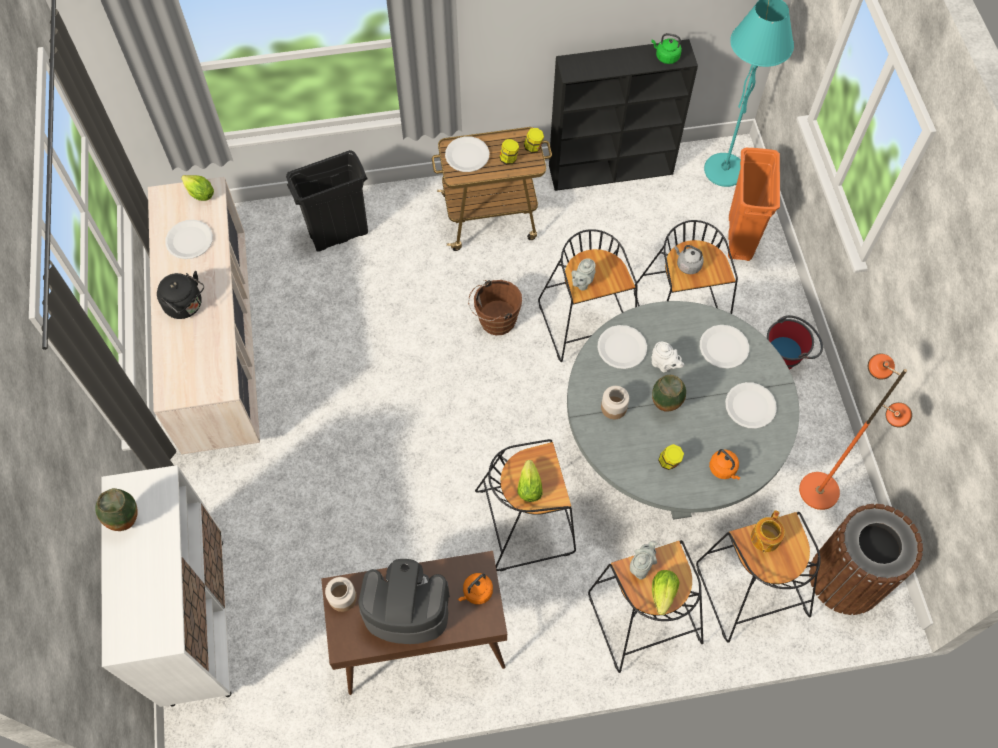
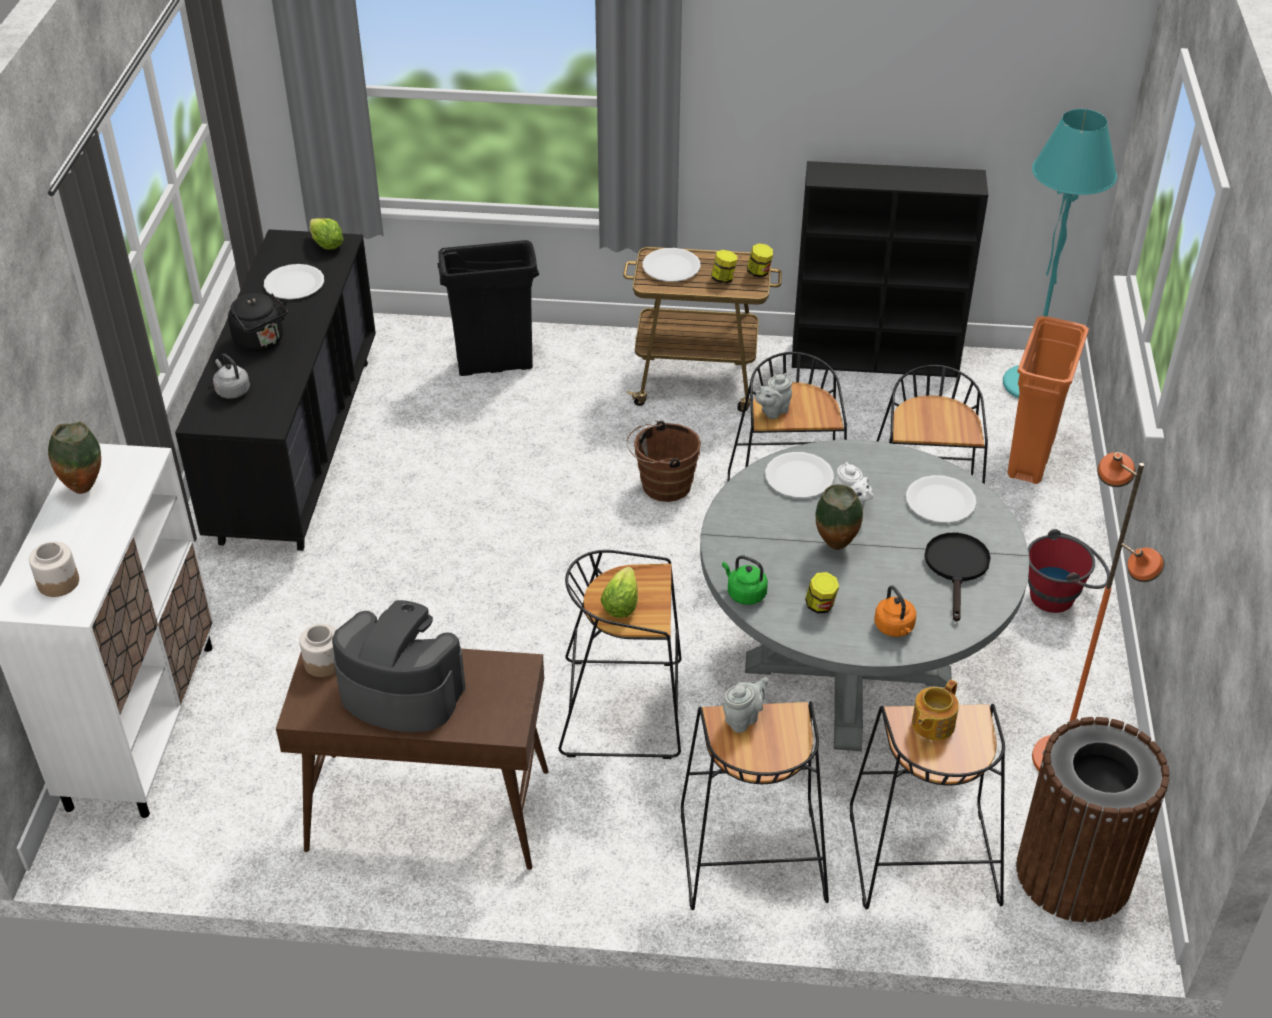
camera: 15 degrees right, 20 degrees down
beige dresser [148,177,260,454] -> black dresser [175,229,376,551]
orange kettle [458,573,493,604] -> none
jar [601,386,629,419] -> jar moved to [29,542,79,597]
green kettle [651,33,682,64] -> green kettle moved to [722,555,768,605]
lettuce [652,570,679,615] -> none
grey kettle [674,245,704,274] -> grey kettle moved to [213,354,250,399]
white plate [725,382,777,429] -> black frying pan [925,533,991,622]

